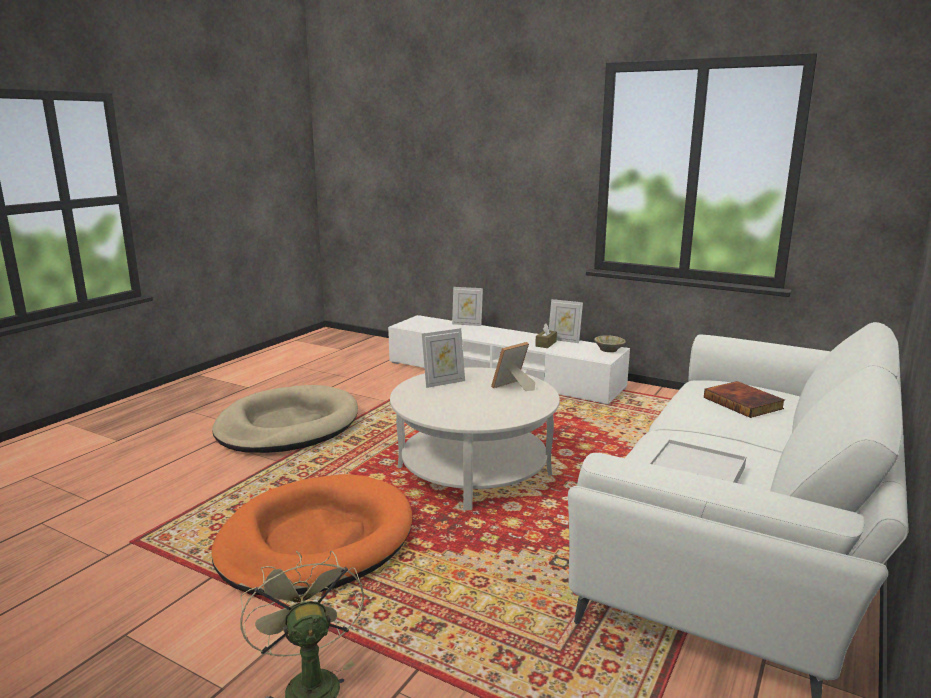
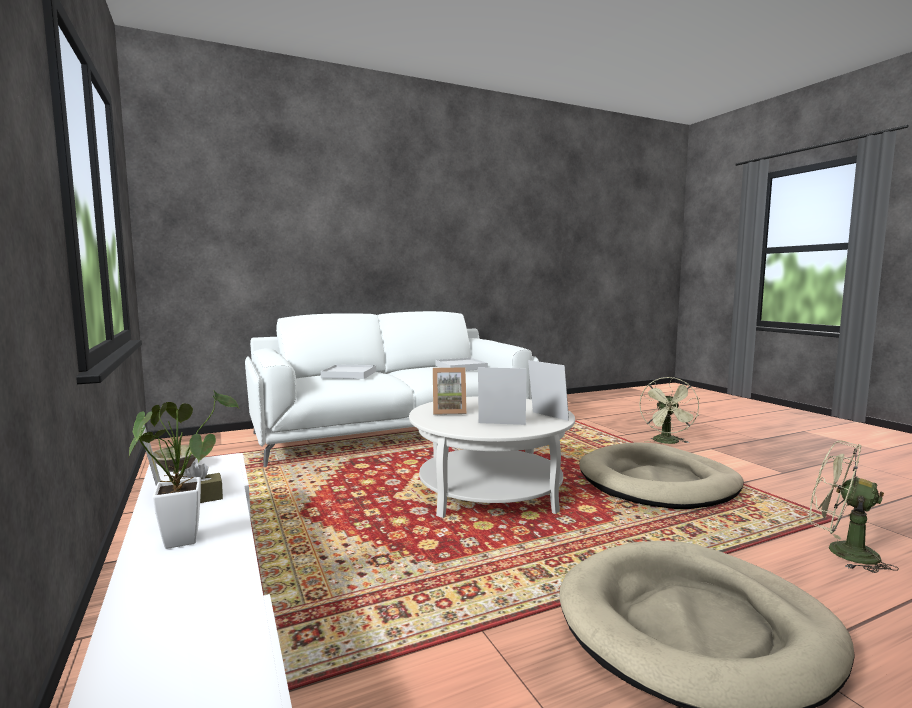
camera: 145 degrees left, 10 degrees down
orange dog bed [211,474,412,596] -> beige dog bed [579,442,744,509]
picture frame [452,287,483,326] -> picture frame moved to [528,360,569,421]
book [704,381,785,418] -> white tray [321,364,376,379]
none -> potted plant [128,391,239,549]
none -> green fan [809,441,899,573]

